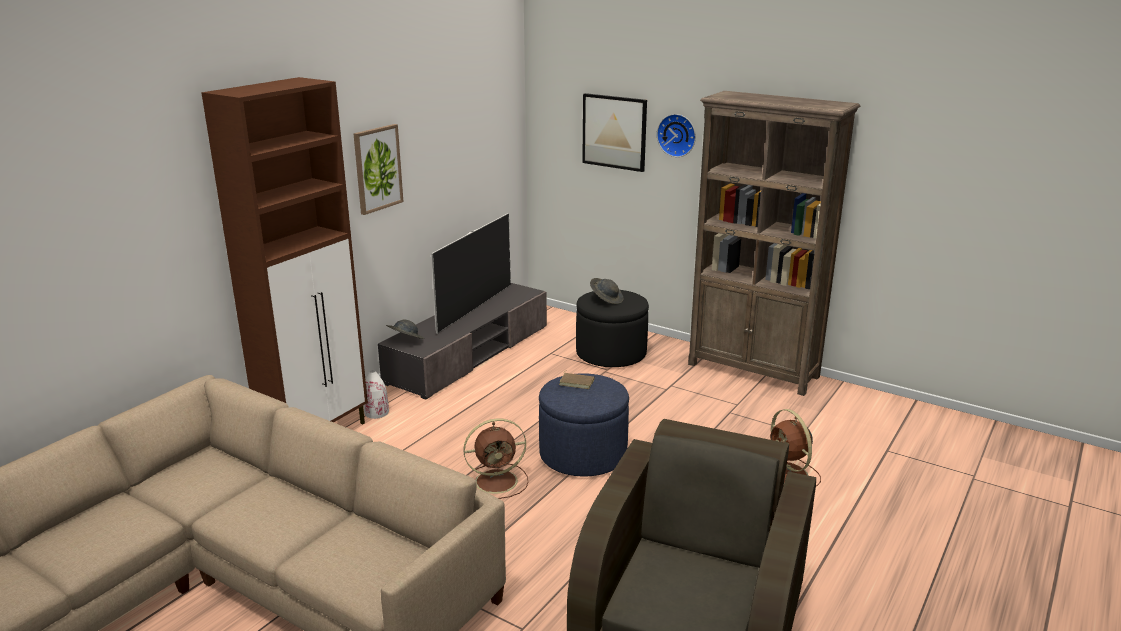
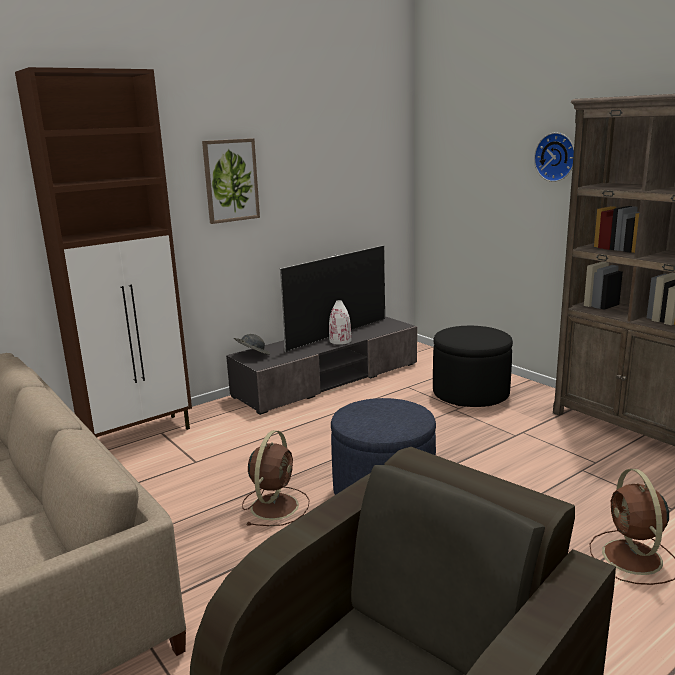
camera: 20 degrees right, 5 degrees down
white vase [363,370,389,419] -> white vase moved to [329,300,351,345]
brown fan [463,418,528,499] -> brown fan turned 75 degrees counterclockwise [242,430,310,526]
brown book [559,370,595,389] -> none
picture [582,93,647,172] -> none
grey hat [590,278,624,304] -> none

